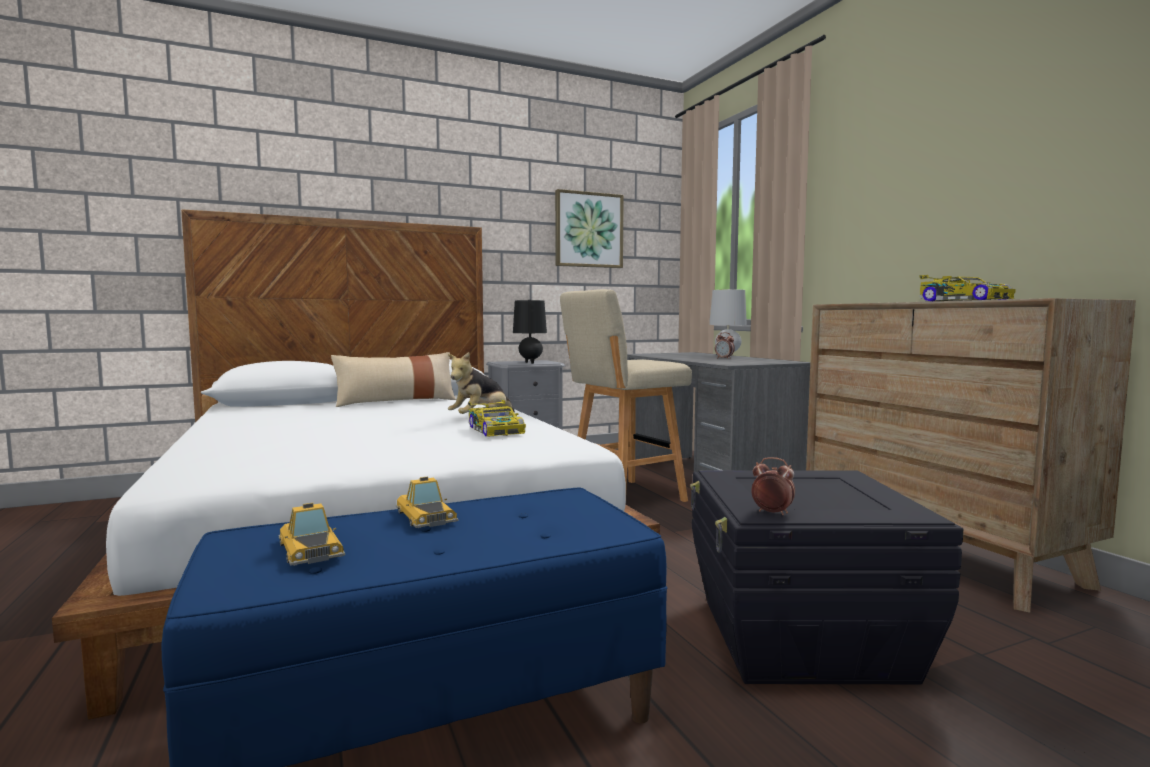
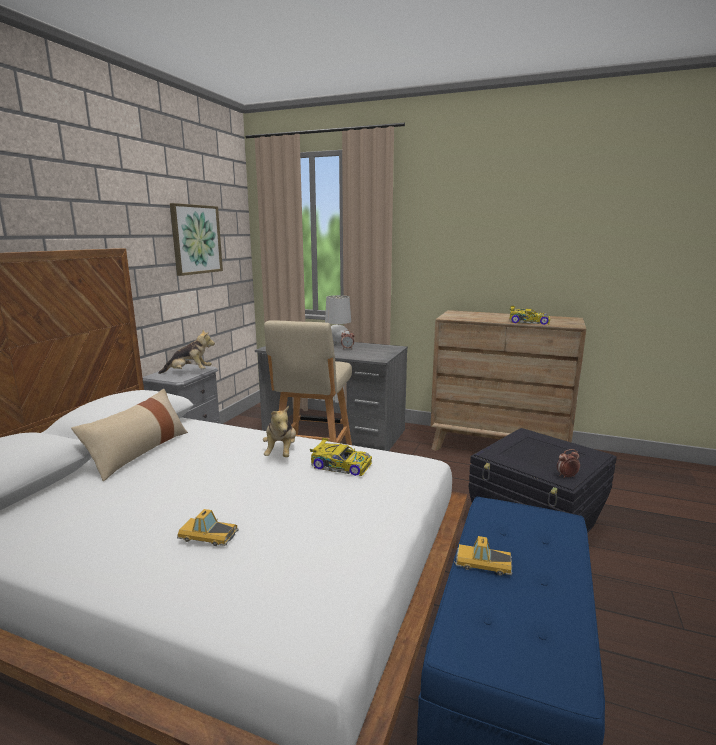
camera: 45 degrees left, 10 degrees up
toy car [279,503,345,566] -> toy car moved to [177,509,238,546]
black table lamp [513,300,547,364] -> plush toy [158,330,215,374]

